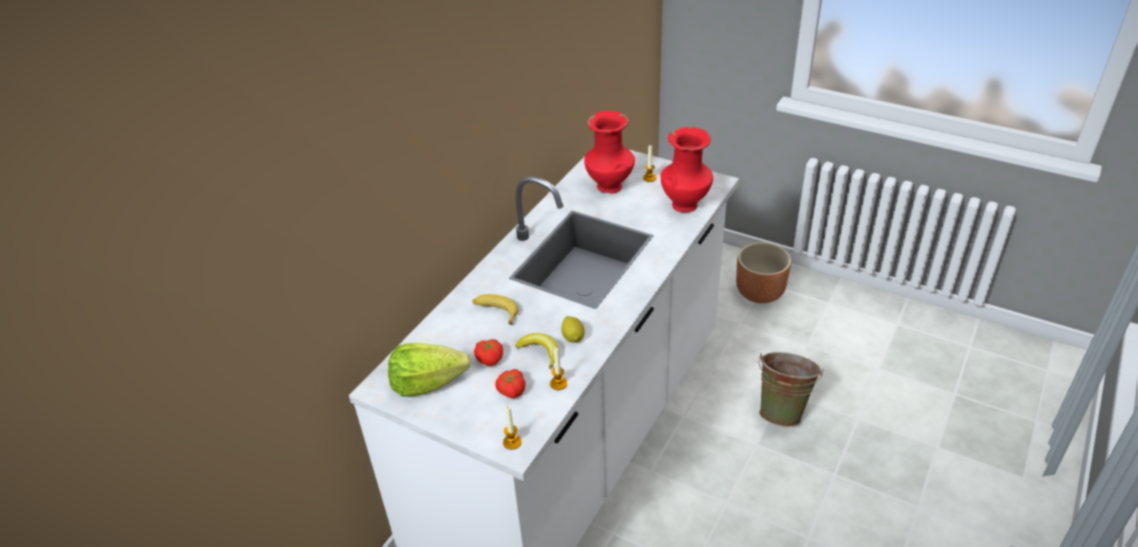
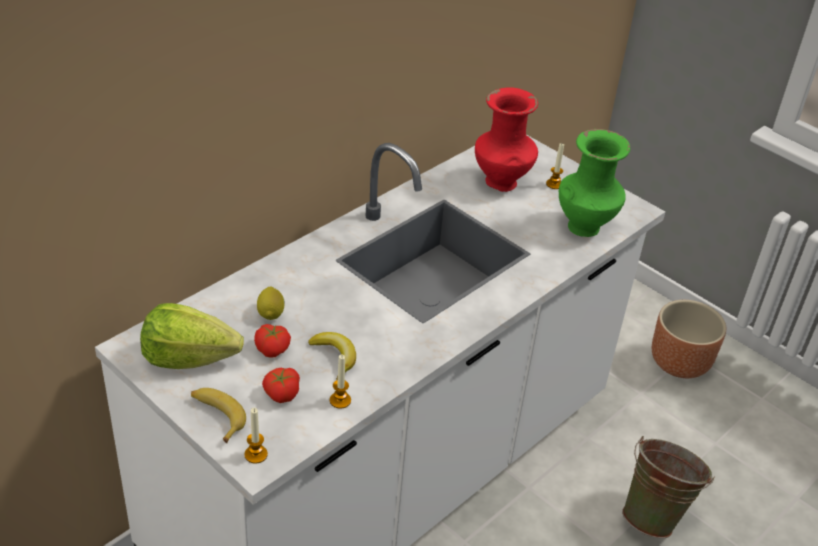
camera: 10 degrees right, 0 degrees up
banana [472,294,519,325] -> banana moved to [191,388,246,443]
lemon [561,316,585,343] -> lemon moved to [257,287,285,320]
red vase [661,126,713,213] -> green vase [559,129,630,237]

